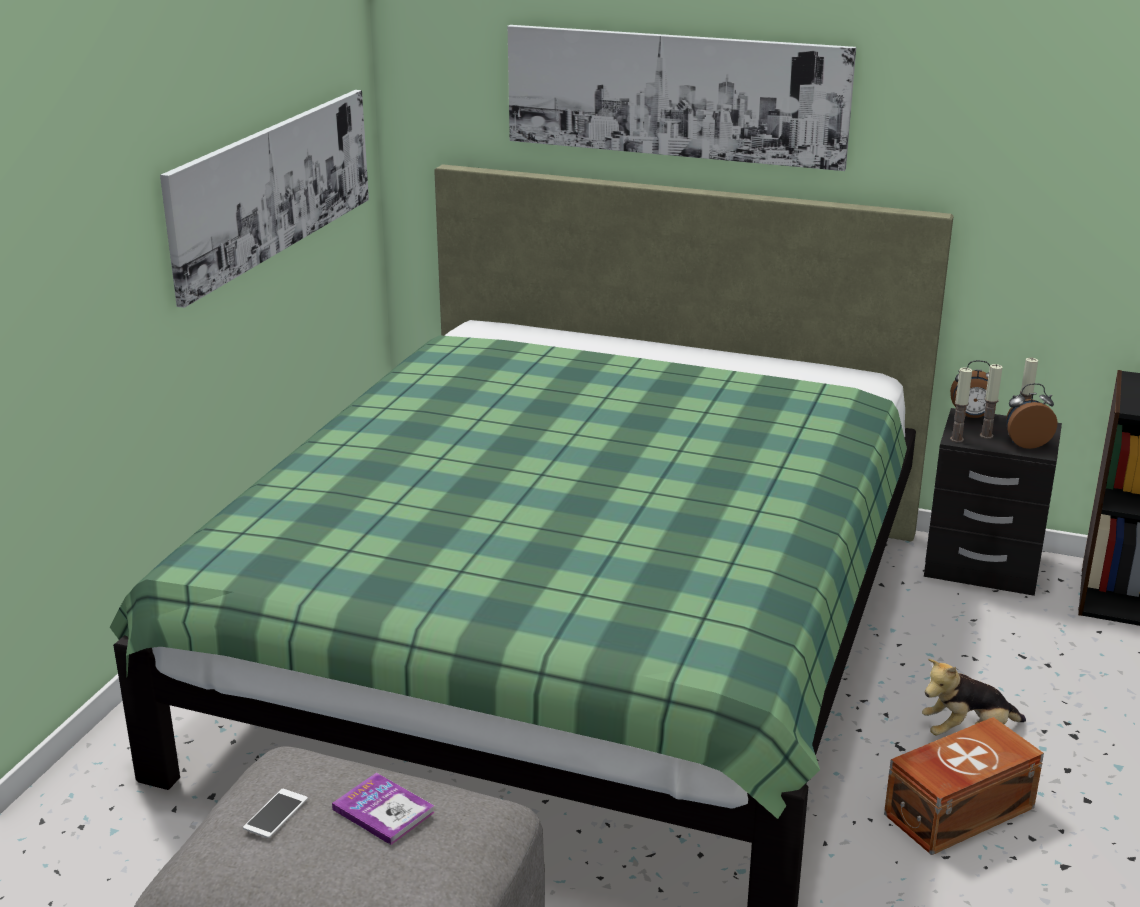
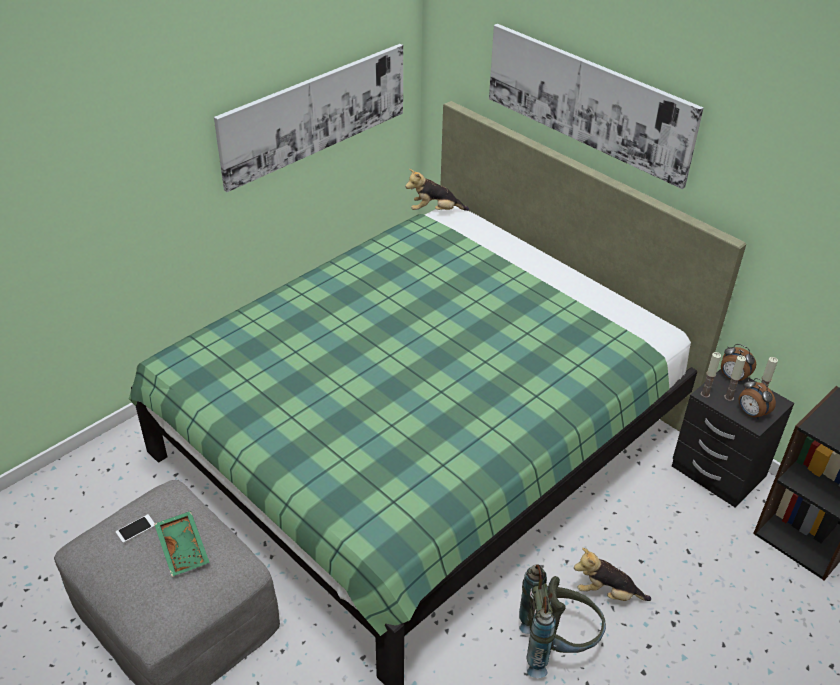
camera: 25 degrees right, 15 degrees up
book [332,773,435,845] -> green tray [154,511,210,577]
brown storage box [884,717,1044,855] -> grey backpack [519,564,606,678]
alarm clock [1006,383,1057,449] -> alarm clock turned 150 degrees counterclockwise [739,378,776,419]
none -> plush toy [405,169,469,211]

